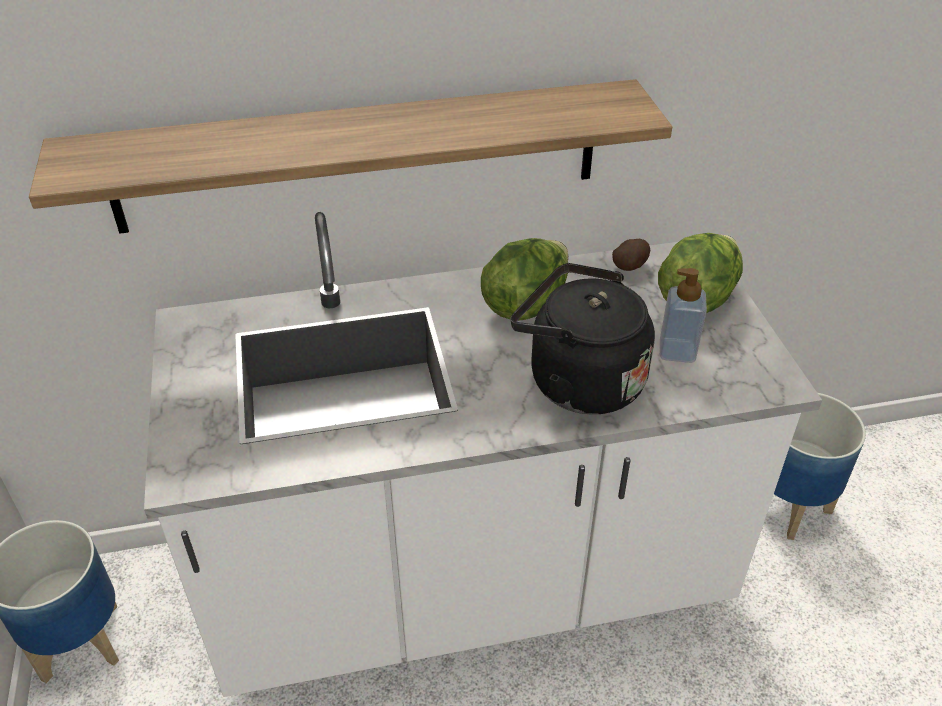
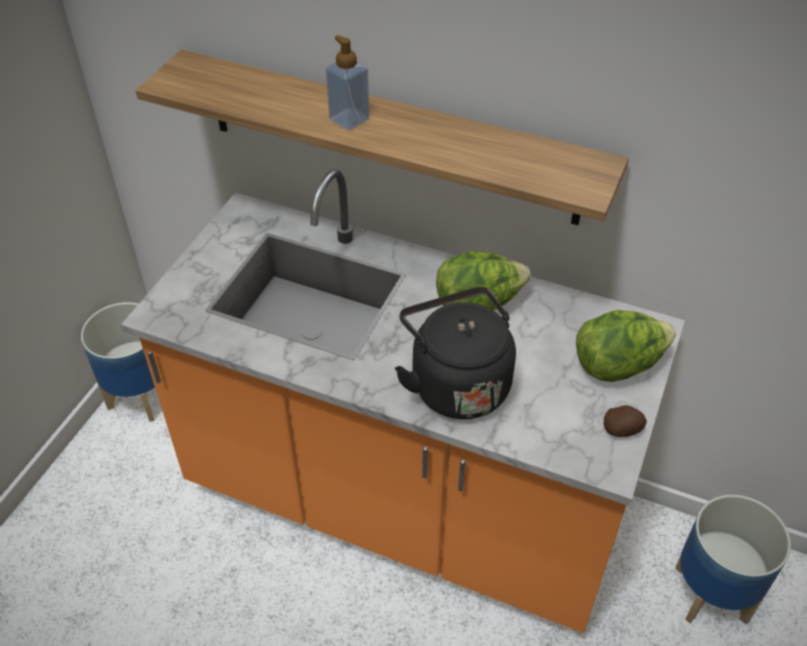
camera: 35 degrees right, 5 degrees up
white counter [144,212,822,697] -> orange counter [121,169,685,633]
potato [612,239,650,271] -> potato moved to [604,405,647,437]
soap dispenser [660,268,707,363] -> soap dispenser moved to [326,35,370,130]

